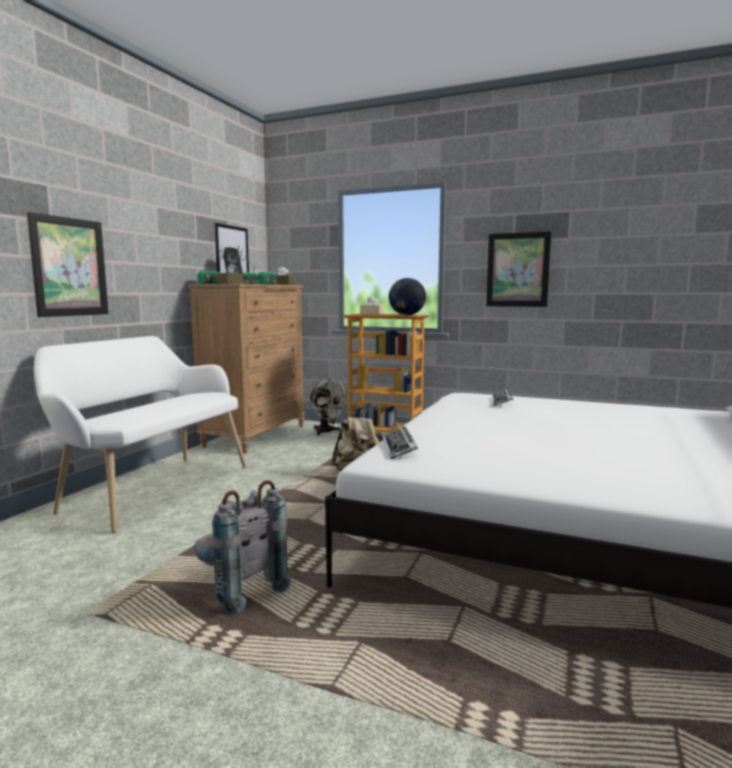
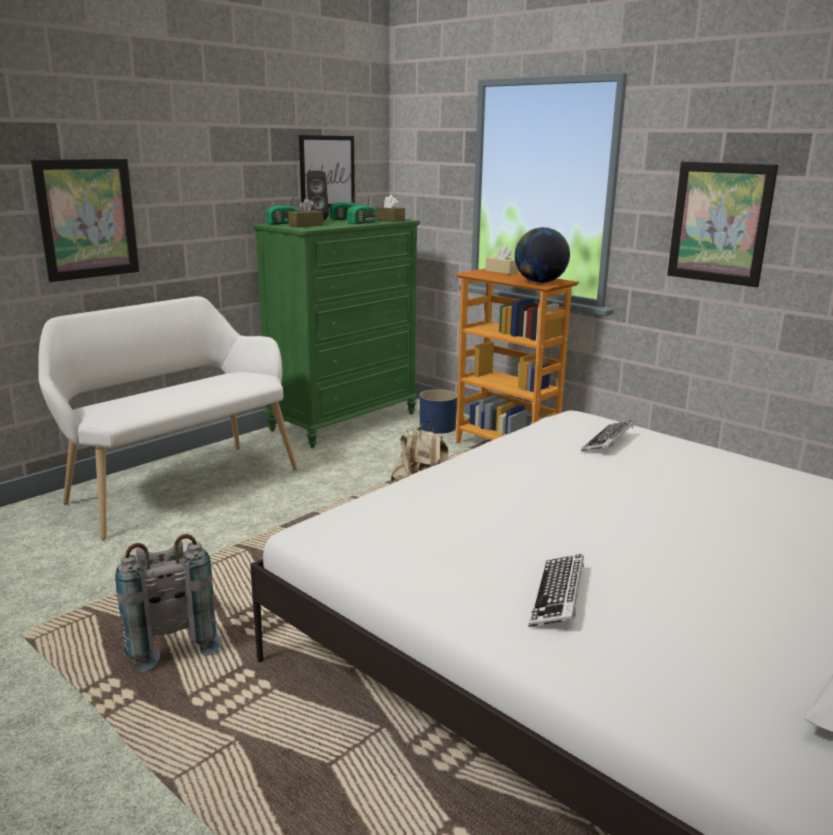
camera: 20 degrees right, 10 degrees up
brown dresser [188,284,305,453] -> green dresser [253,218,420,448]
beige fan [309,378,348,435] -> blue planter [419,389,457,434]
keyboard [383,426,418,459] -> keyboard moved to [529,554,584,627]

